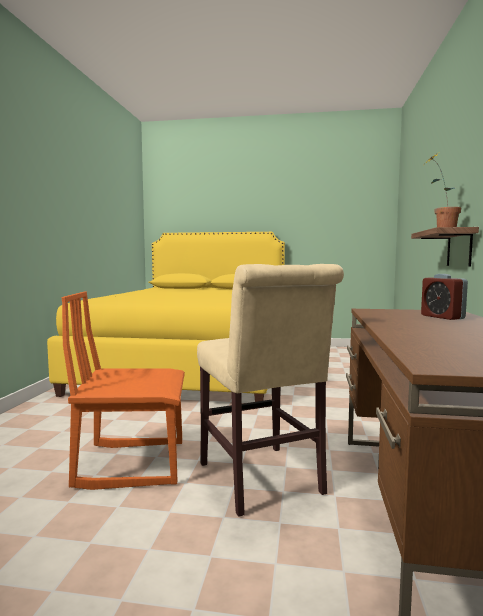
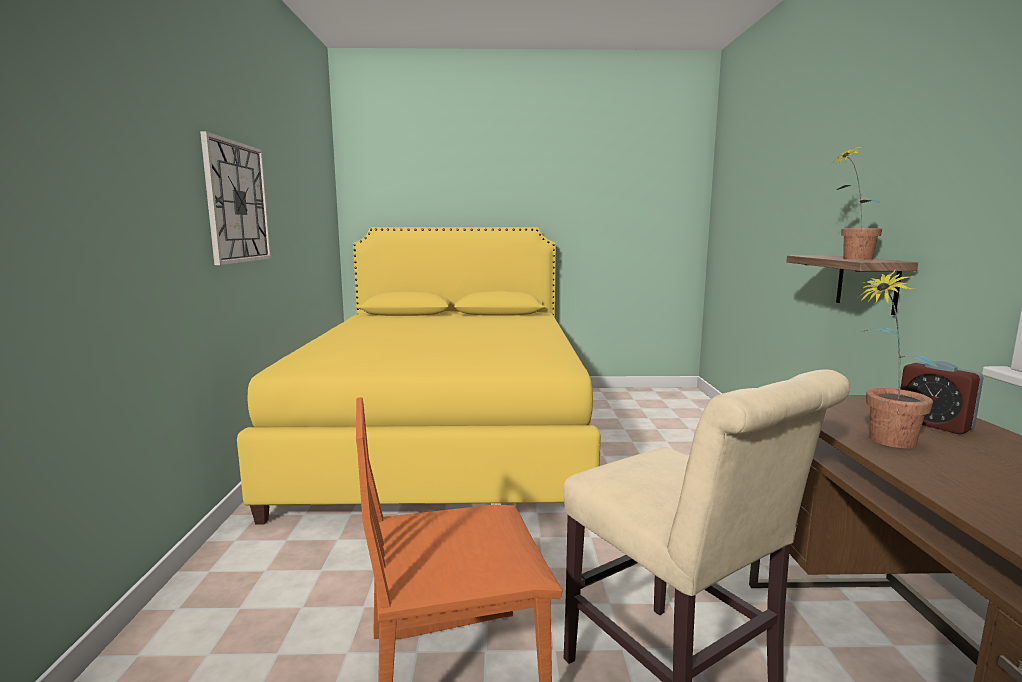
camera: 10 degrees left, 5 degrees up
none -> wall clock [200,131,272,265]
none -> potted plant [858,270,938,448]

